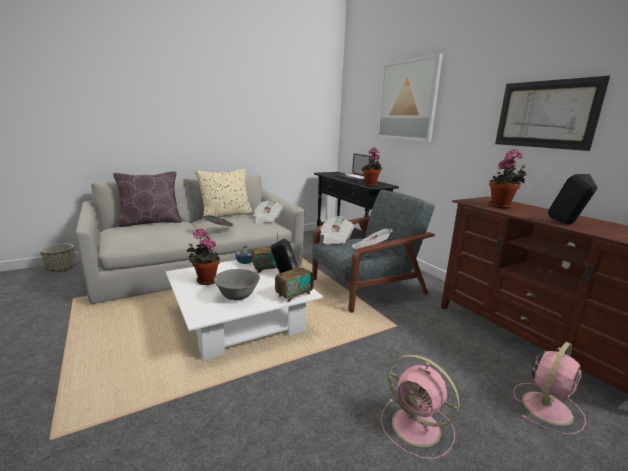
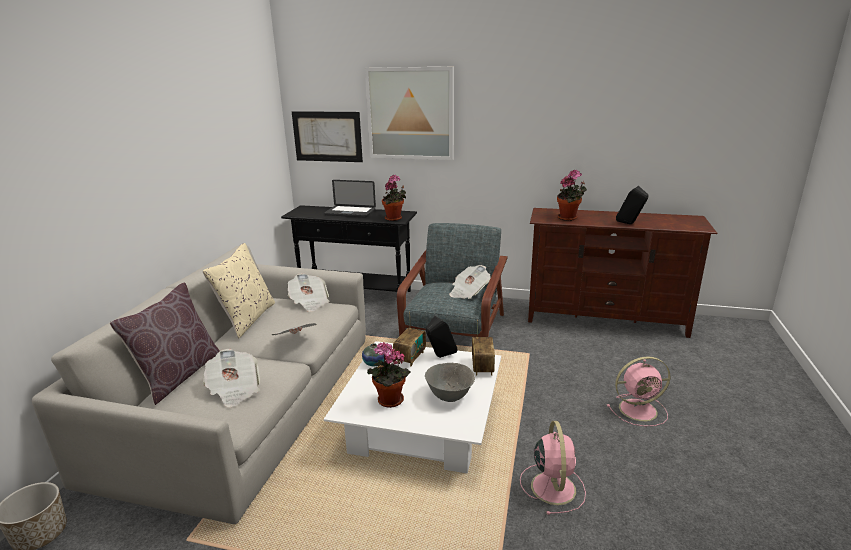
camera: 45 degrees left, 5 degrees up
newspaper [320,216,354,245] -> newspaper moved to [203,349,260,408]
picture [495,76,610,151] -> picture moved to [292,111,363,162]
pink fan [513,342,586,434] -> pink fan moved to [520,421,586,515]

